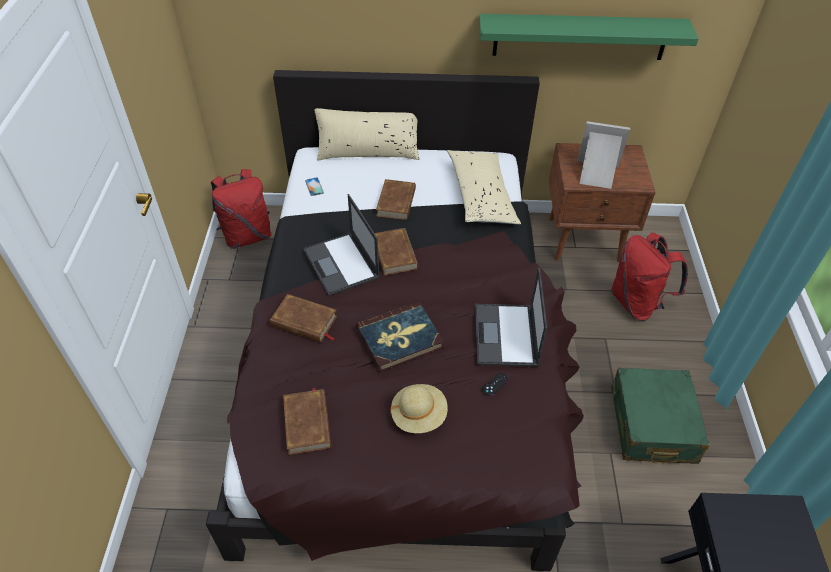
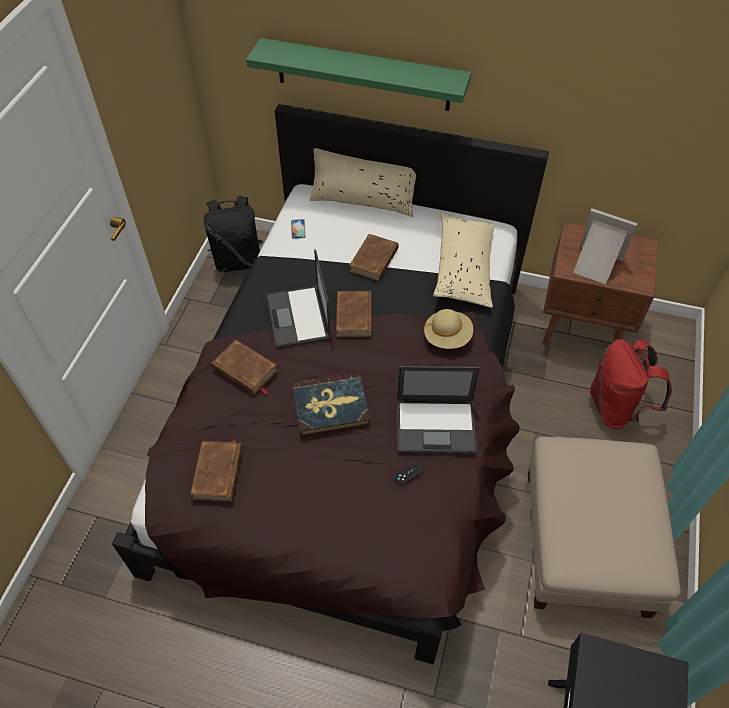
camera: 15 degrees right, 5 degrees up
red backpack [211,169,271,249] -> black backpack [203,196,263,273]
beige hat [390,384,448,433] -> beige hat moved to [423,309,473,349]
laptop [475,268,547,367] -> laptop turned 105 degrees counterclockwise [397,366,480,454]
green shelf [479,14,699,60] -> green shelf moved to [246,38,471,111]
green suitcase [611,368,710,464] -> beige ottoman [528,437,681,618]

